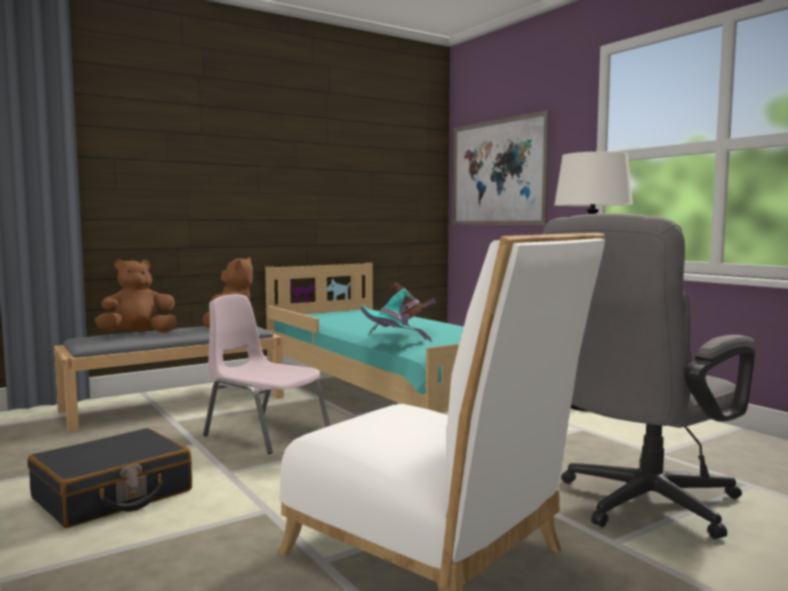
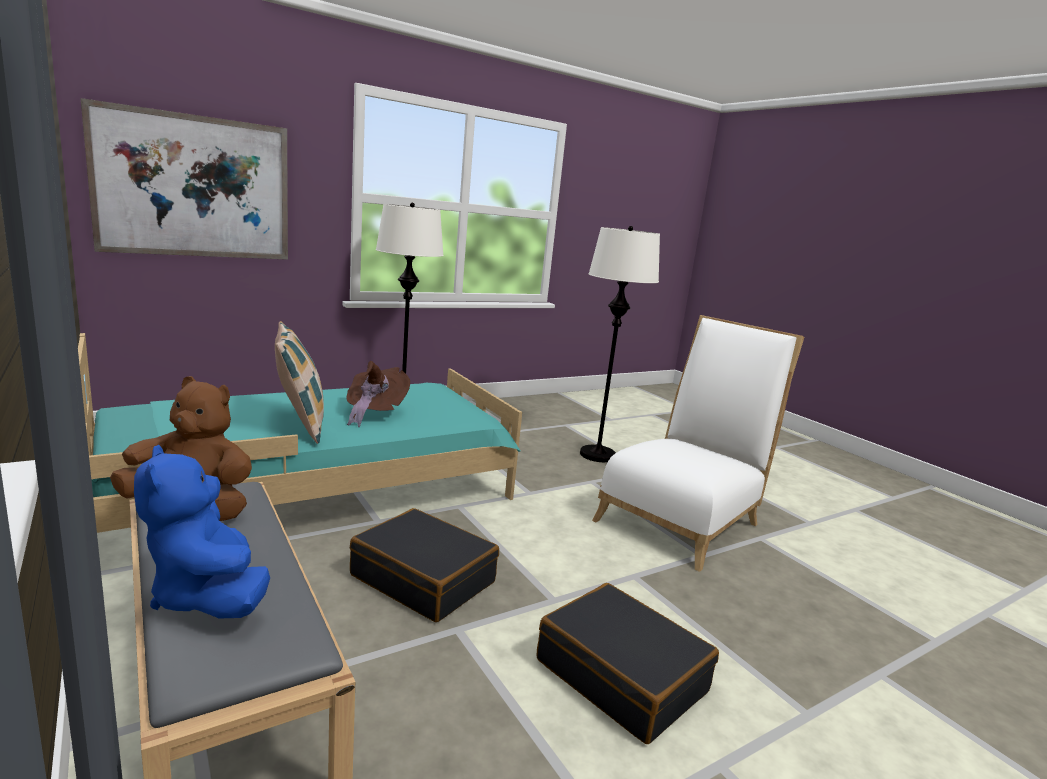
camera: 90 degrees left, 10 degrees up
brown plush toy [95,259,178,333] -> blue plush toy [134,445,270,618]
pink chair [203,294,330,454] -> black suitcase [350,508,499,622]
turquoise hat [361,288,432,342] -> none
grey office chair [542,213,756,539] -> white floor lamp [580,226,660,462]
none -> pillow [275,321,324,444]

